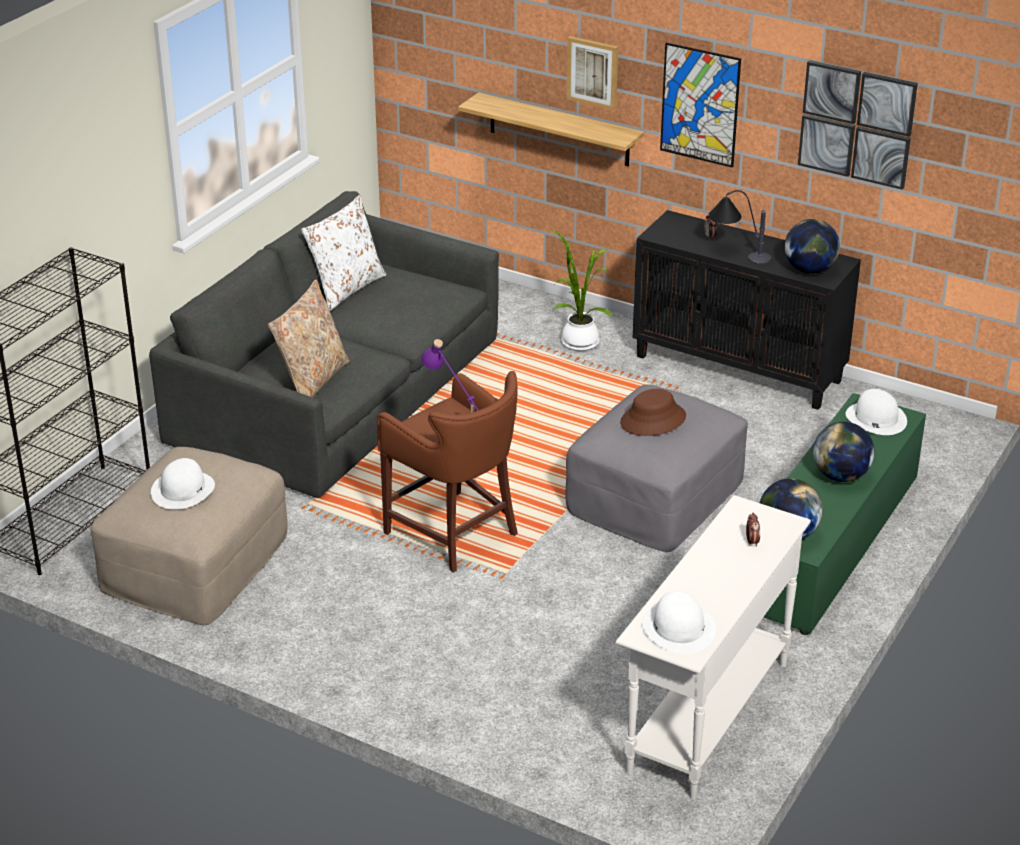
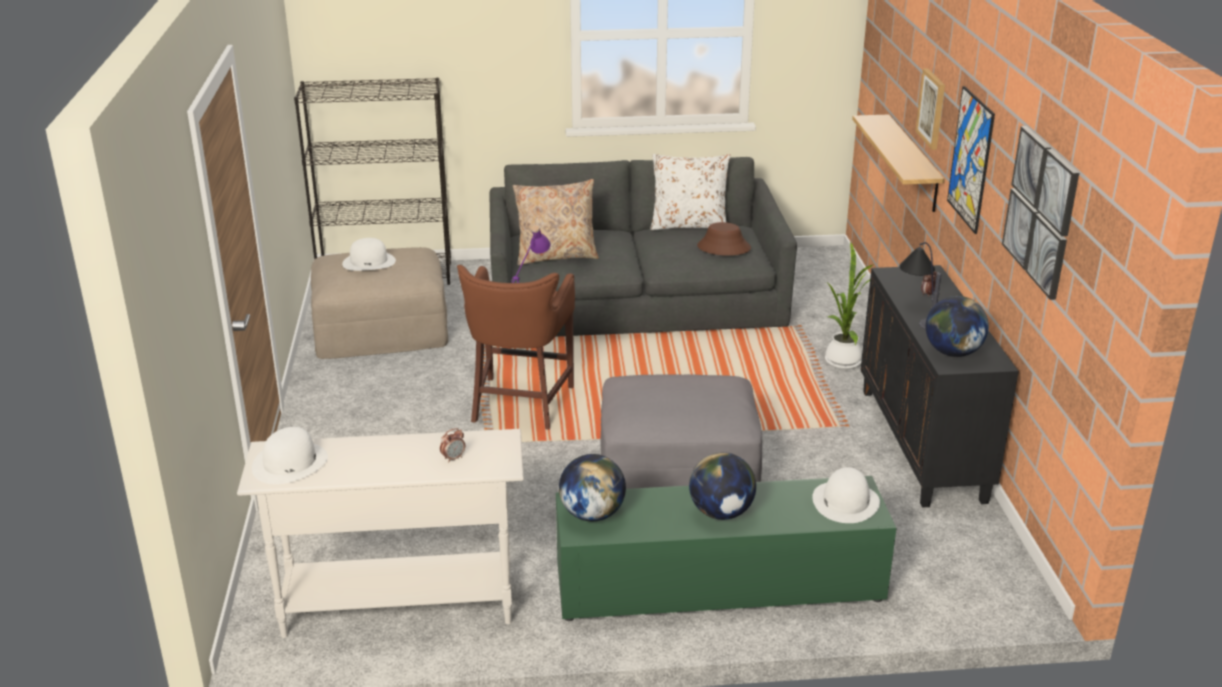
camera: 55 degrees right, 5 degrees down
brown hat [620,389,686,436] -> brown hat moved to [697,222,751,256]

